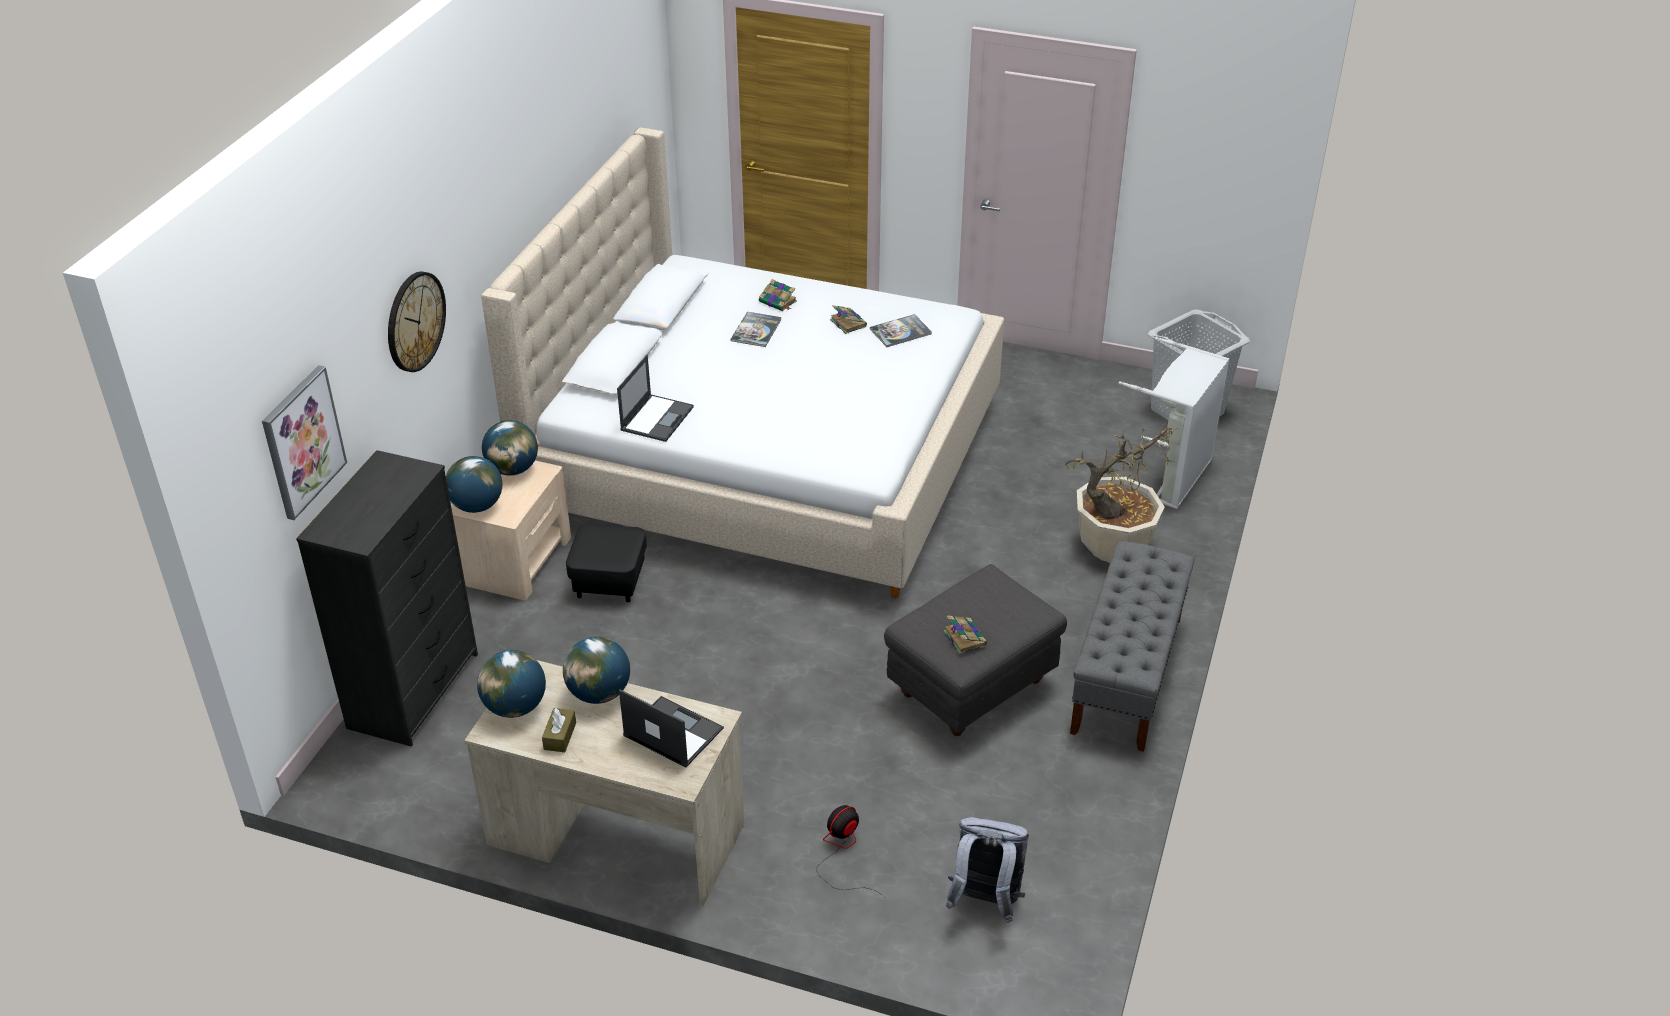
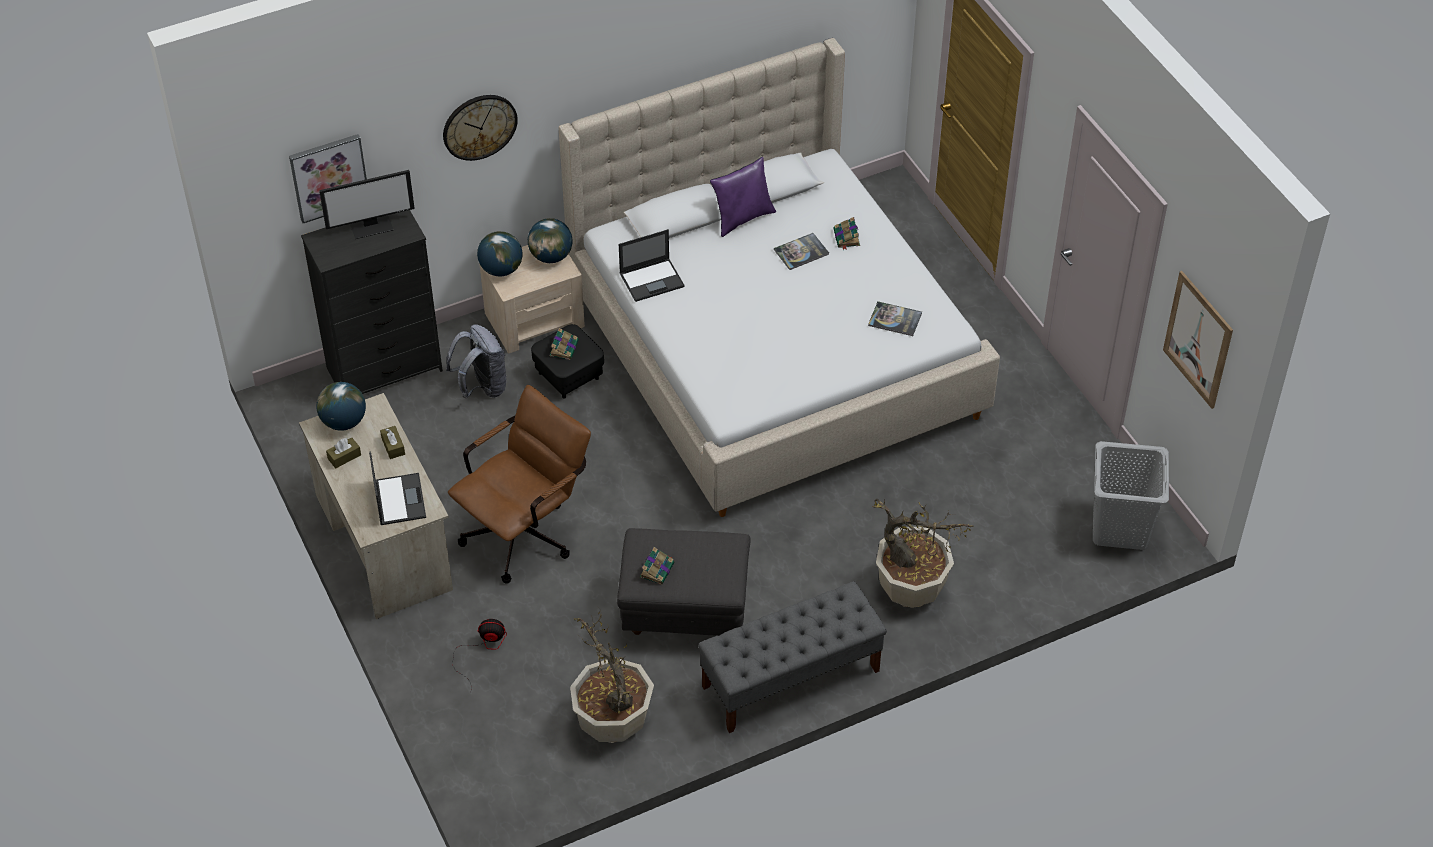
camera: 45 degrees right, 10 degrees up
globe [563,637,630,704] -> brown tissue box [380,426,405,459]
book [830,305,867,334] -> book moved to [550,328,579,360]
grey backpack [946,817,1029,923] -> grey backpack moved to [446,324,507,398]
grey laundry basket [1119,337,1229,509] -> none
none -> monitor [319,170,415,239]
none -> brown office chair [448,385,591,584]
none -> potted plant [570,608,654,743]
none -> purple pillow [710,157,776,237]
none -> picture [1163,271,1233,409]

